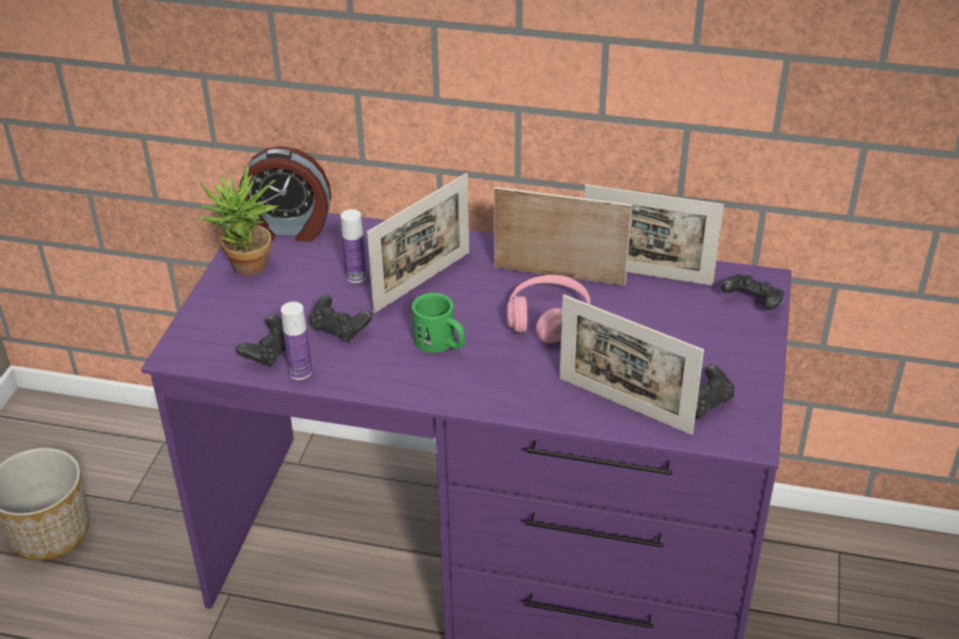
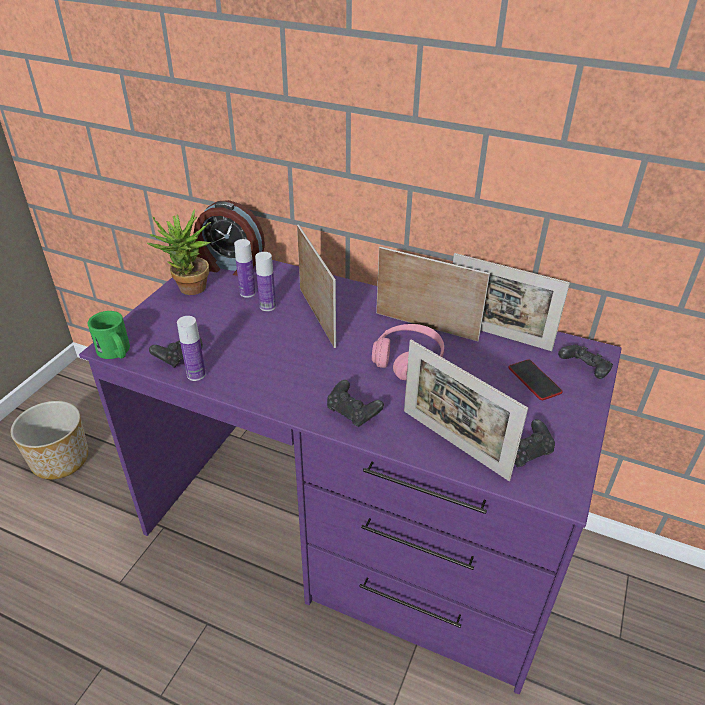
camera: 10 degrees right, 0 degrees up
black game controller [309,295,373,343] -> black game controller moved to [327,380,384,427]
picture frame [367,173,469,313] -> picture frame turned 75 degrees counterclockwise [297,224,336,348]
green mug [412,293,465,353] -> green mug moved to [88,311,130,359]
none -> bottle [234,239,256,298]
none -> phone [509,360,562,400]

